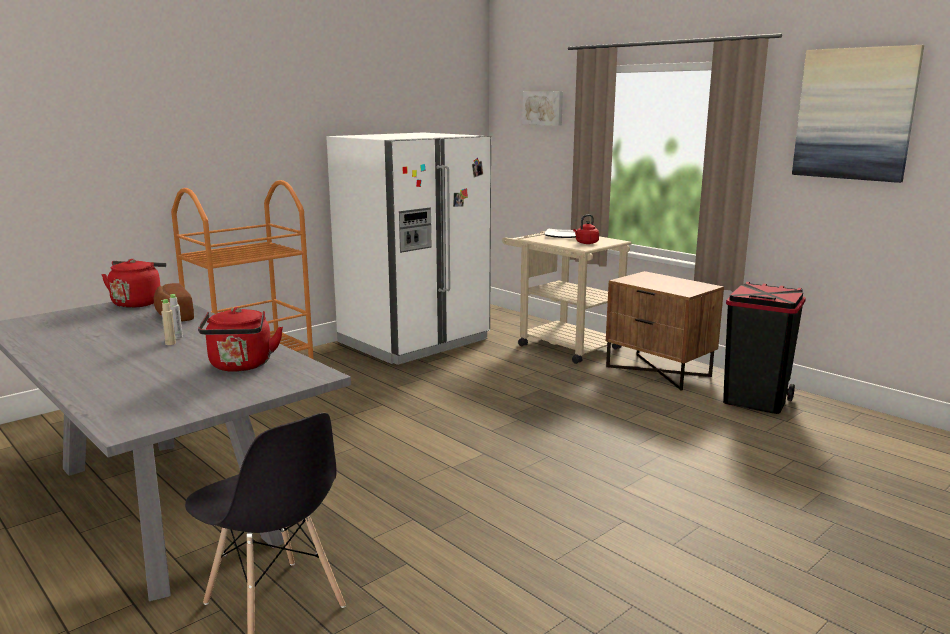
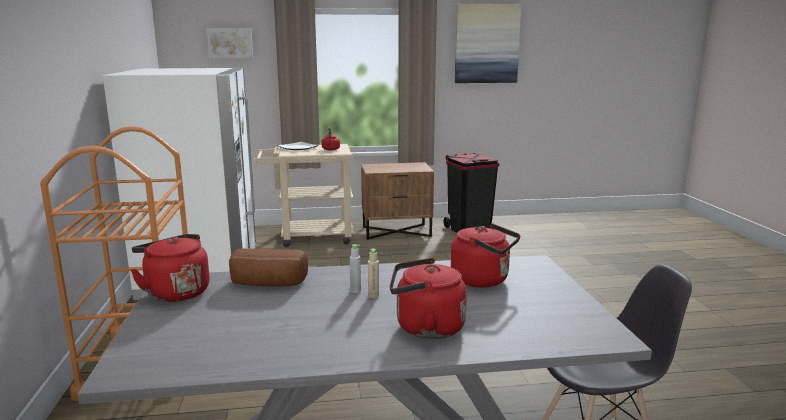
camera: 55 degrees left, 0 degrees up
none -> red kettle [390,258,467,339]

